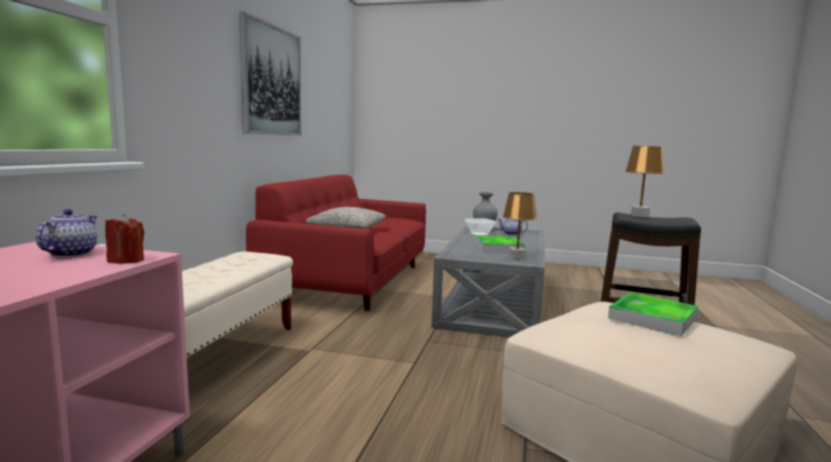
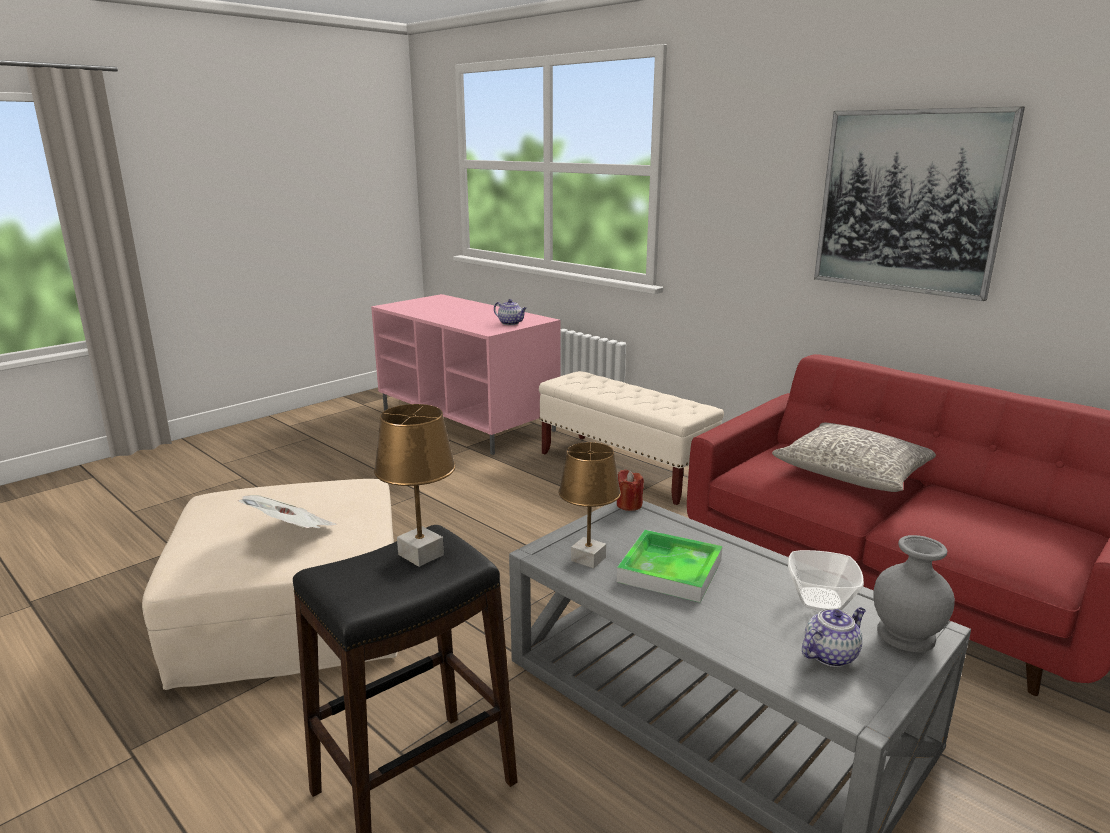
camera: 120 degrees right, 10 degrees up
red candle [105,214,144,264] -> red candle moved to [617,469,644,511]
tray [608,292,699,336] -> newspaper [238,495,337,528]

